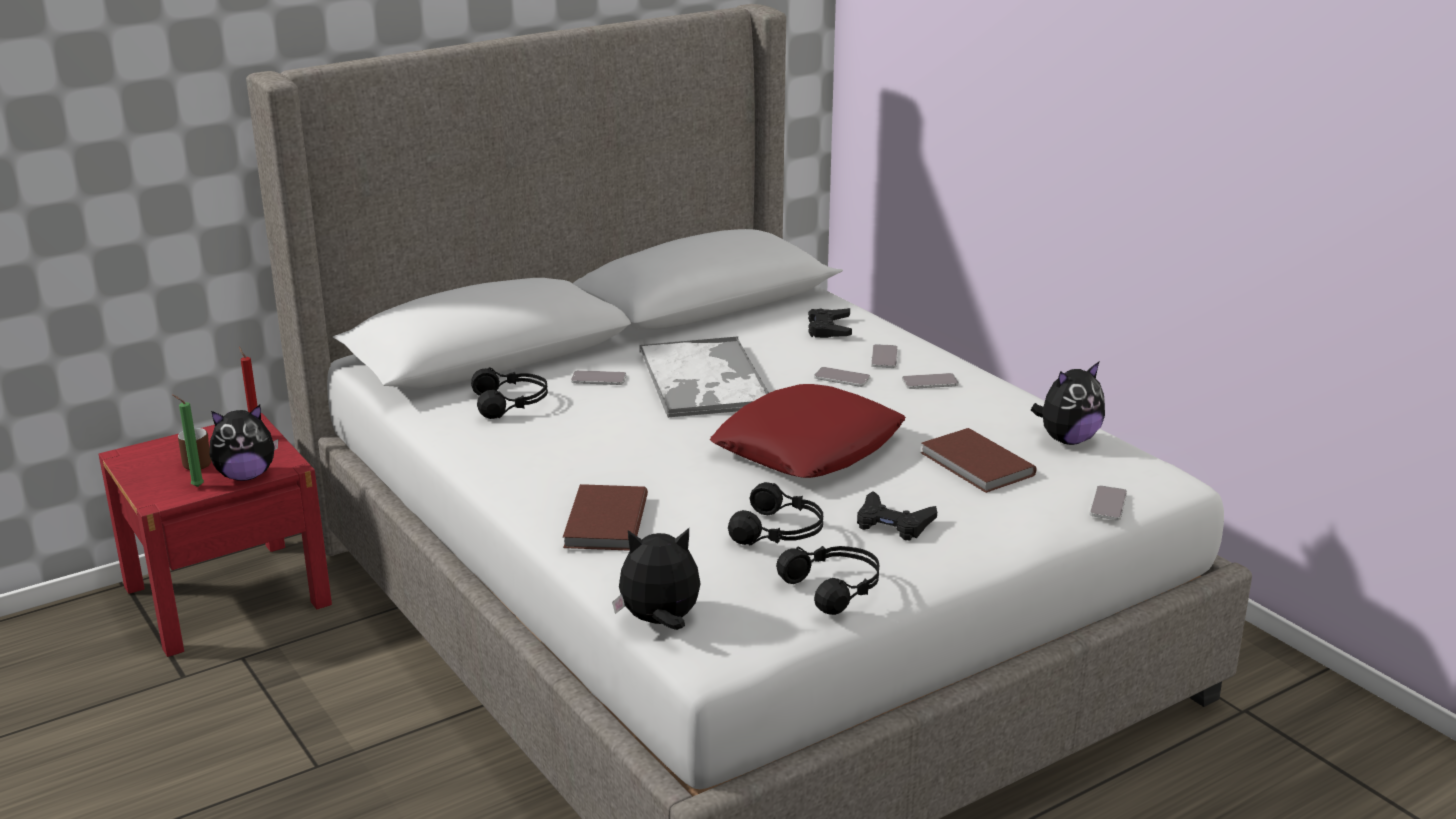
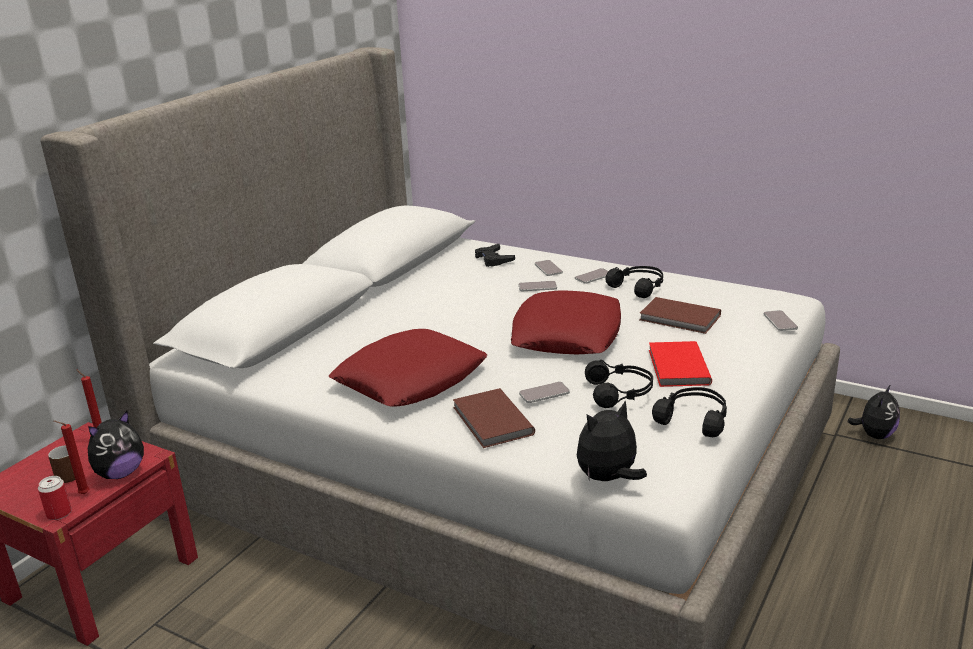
camera: 25 degrees left, 0 degrees up
green candle [172,394,204,487] -> red candle [54,420,89,494]
black headphones [471,367,548,419] -> black headphones moved to [605,266,663,298]
phone [571,370,626,385] -> phone moved to [519,382,570,403]
tray [639,336,769,418] -> none
black game controller [857,491,937,540] -> red book [649,341,712,387]
plush toy [1031,362,1105,445] -> plush toy moved to [847,384,900,439]
none -> can [38,476,72,520]
none -> red pillow [329,329,487,406]

